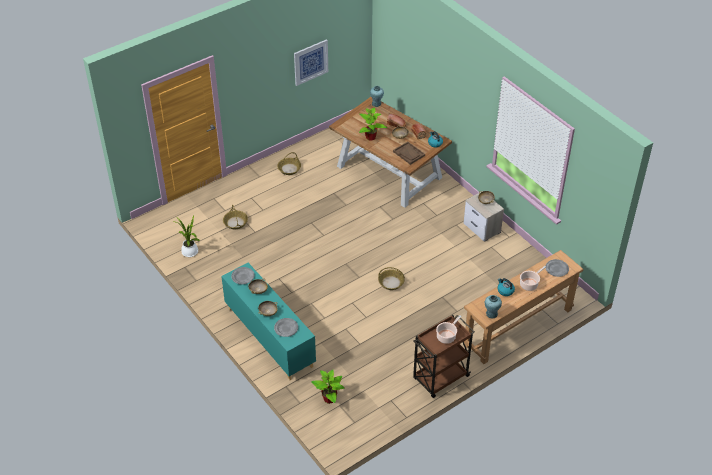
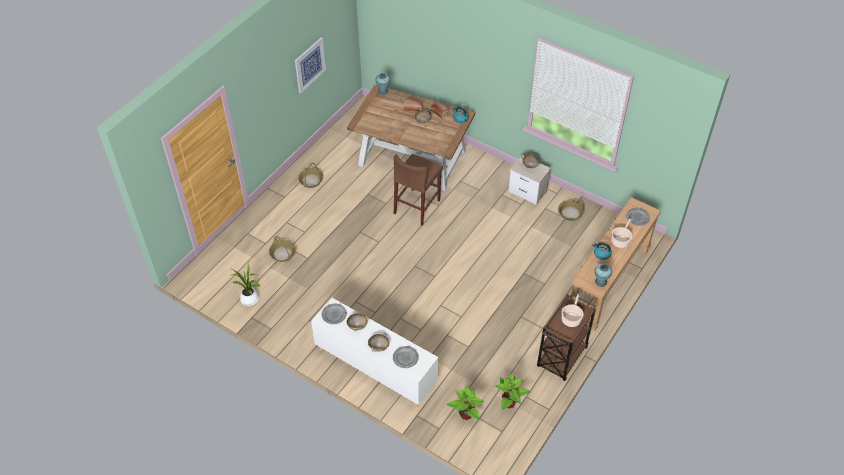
camera: 20 degrees left, 5 degrees up
turquoise cabinet [221,263,316,380] -> white cabinet [311,298,438,408]
potted plant [359,107,387,141] -> potted plant moved to [495,373,531,409]
basket [378,267,405,290] -> basket moved to [558,198,585,221]
brown tray [393,142,425,165] -> none
none -> brown stool [394,154,443,226]

